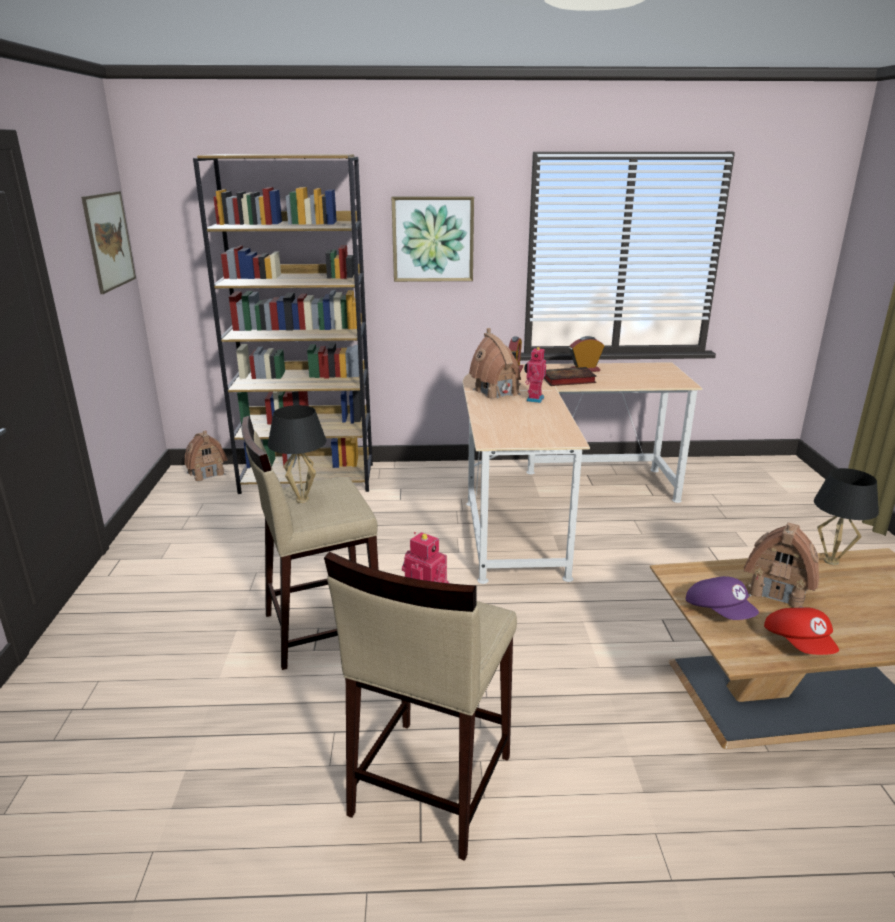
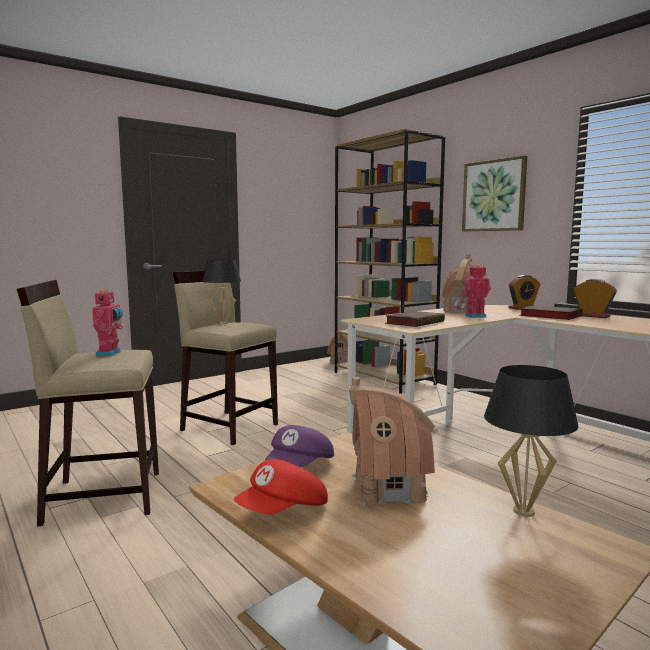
camera: 55 degrees right, 15 degrees down
picture [81,191,136,294] -> none
none -> book [385,311,445,327]

